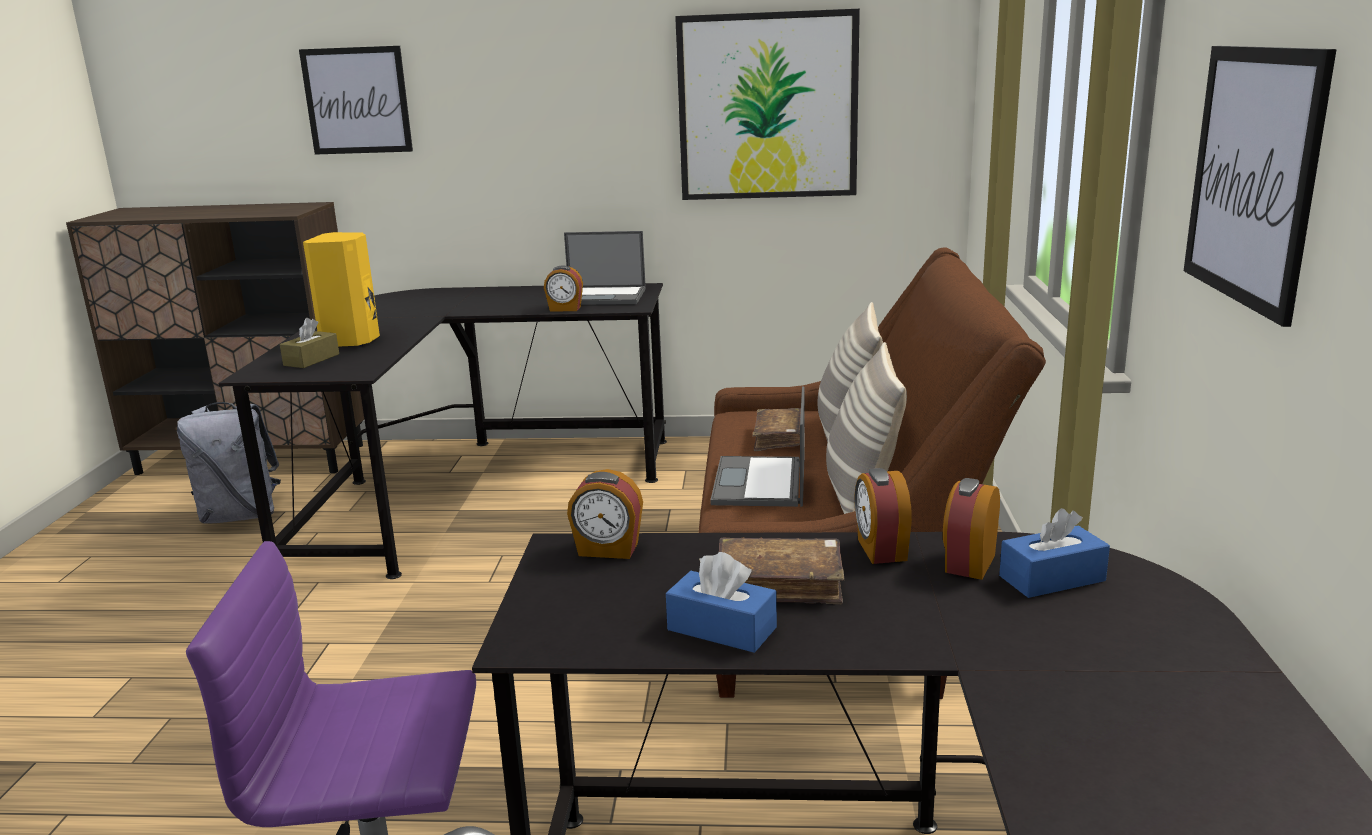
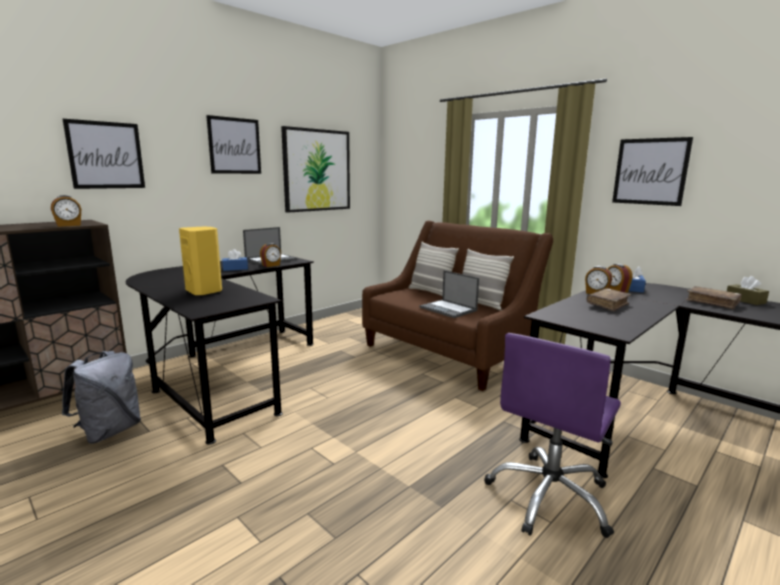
camera: 50 degrees left, 5 degrees down
brown tissue box [280,318,339,368] -> brown tissue box moved to [727,276,769,305]
alarm clock [567,469,643,559] -> alarm clock moved to [51,195,81,227]
blue tissue box [666,552,777,653] -> blue tissue box moved to [222,249,248,271]
brown book [753,408,801,451] -> brown book moved to [686,286,742,309]
none -> picture [206,115,261,174]

